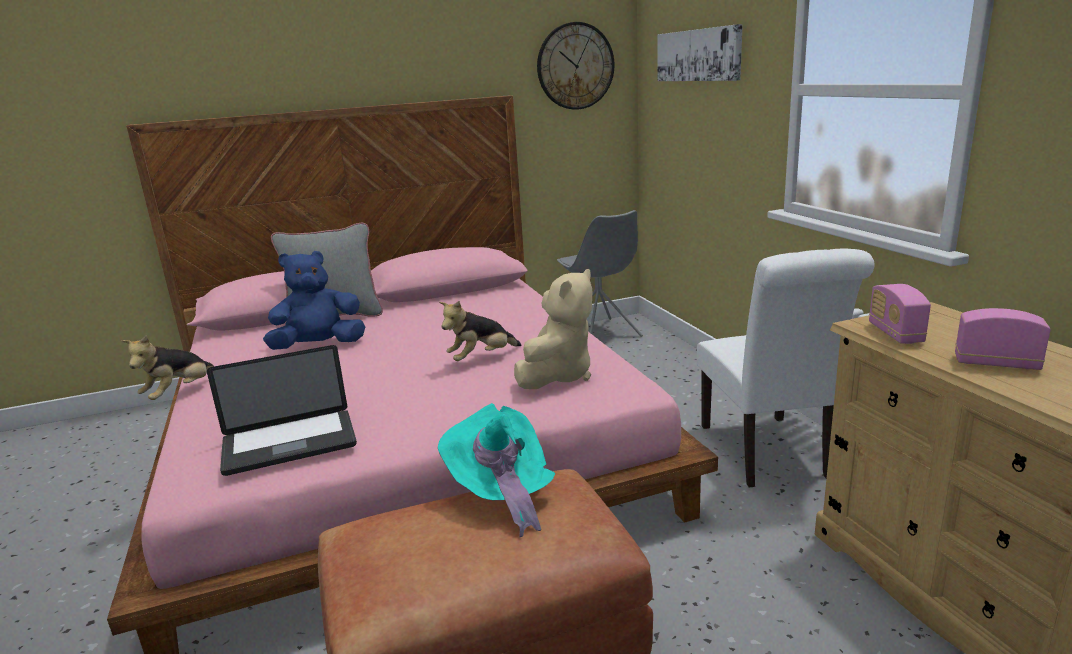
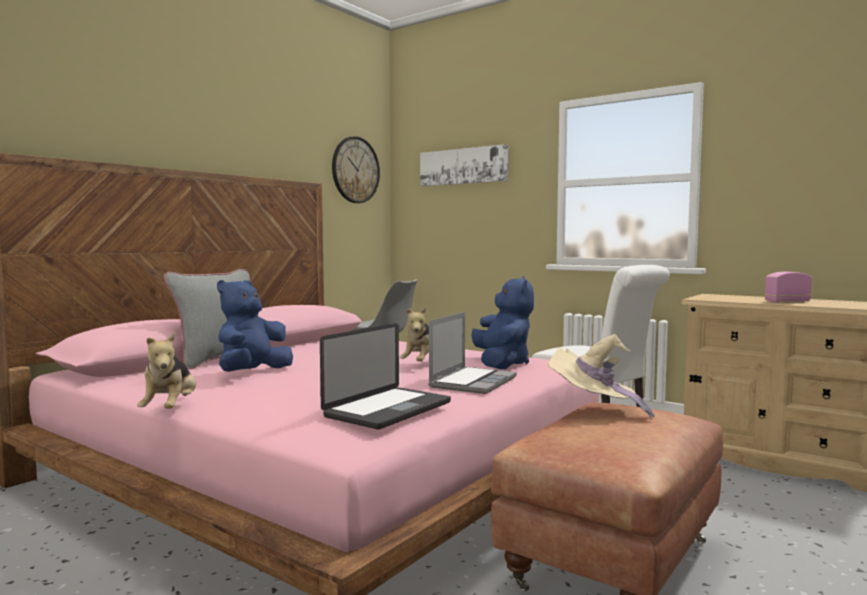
camera: 35 degrees left, 15 degrees down
turquoise hat [438,403,555,537] -> beige hat [548,334,655,420]
beige plush toy [514,269,592,389] -> blue plush toy [471,276,534,369]
radio [869,284,931,344] -> none
none -> laptop [428,312,517,394]

